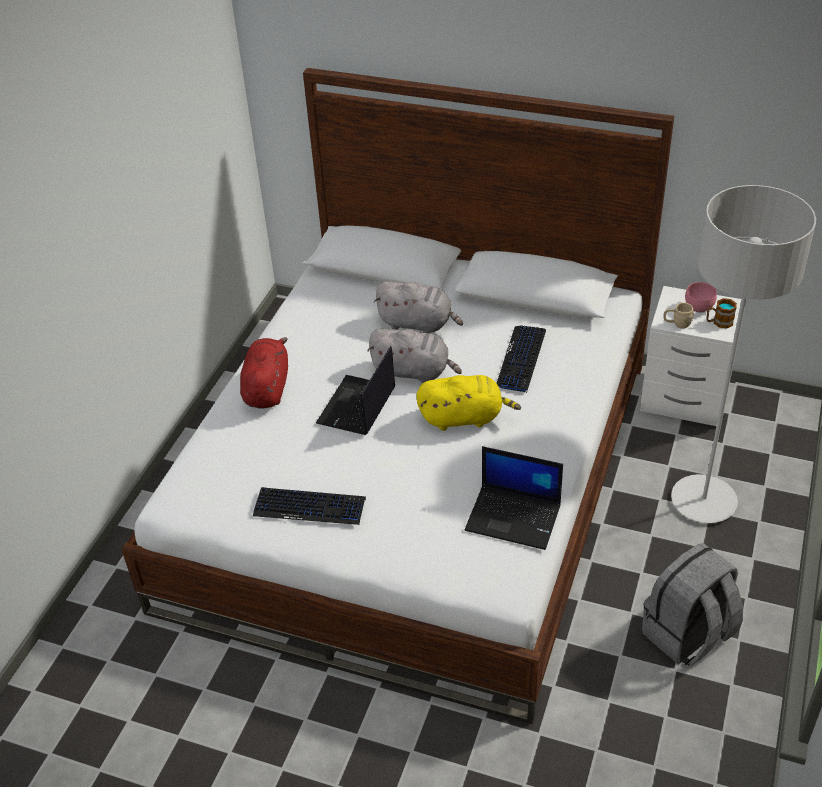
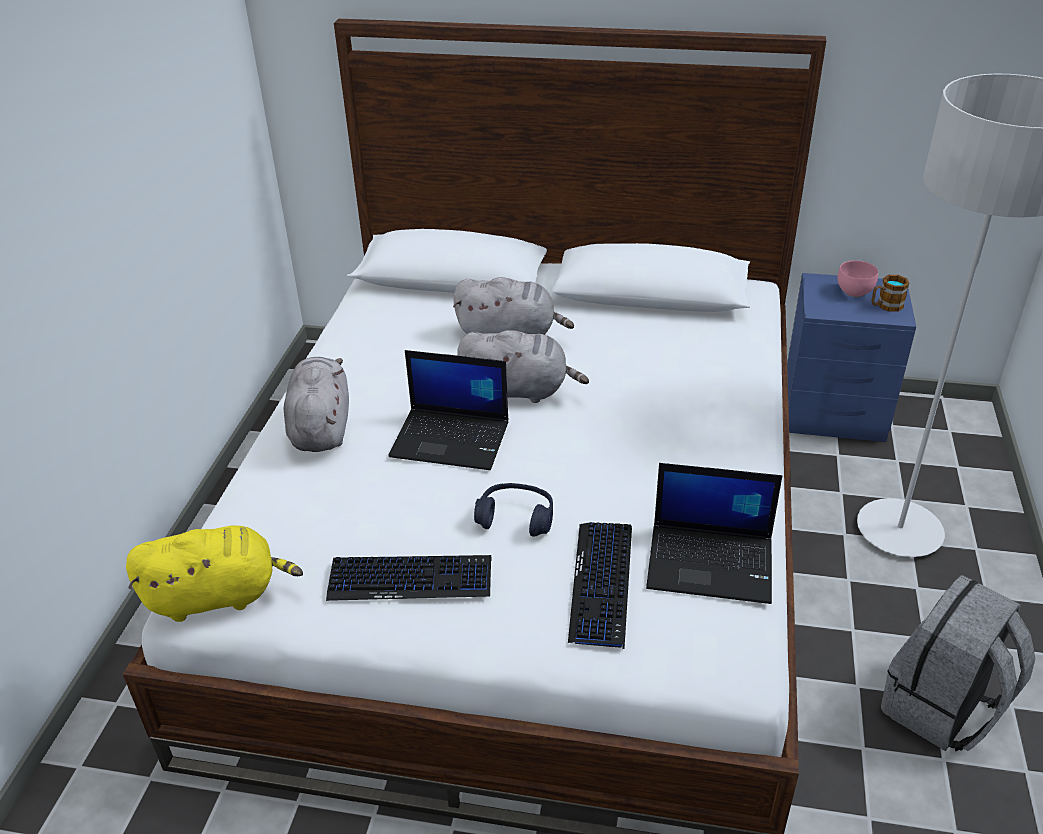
camera: 10 degrees left, 5 degrees down
red plush toy [240,337,288,409] -> grey plush toy [284,357,349,452]
laptop [316,346,395,435] -> laptop turned 90 degrees counterclockwise [388,350,508,470]
yellow plush toy [416,375,521,431] -> yellow plush toy moved to [126,525,303,622]
keyboard [496,325,546,393] -> keyboard moved to [568,522,632,650]
white nightstand [640,286,741,426] -> blue nightstand [787,273,916,442]
beige mug [663,303,694,329] -> none
none -> blue headphones [474,483,553,536]

